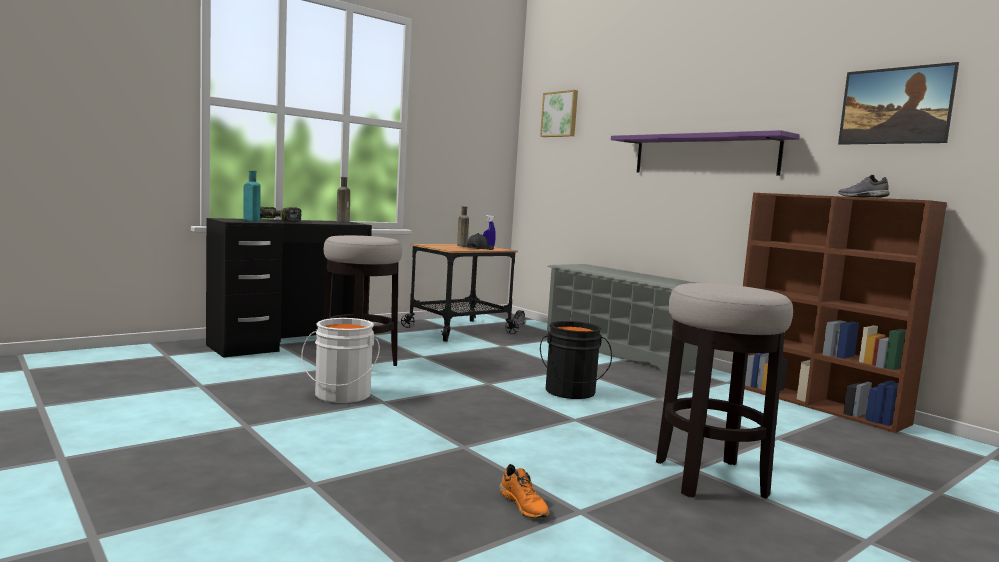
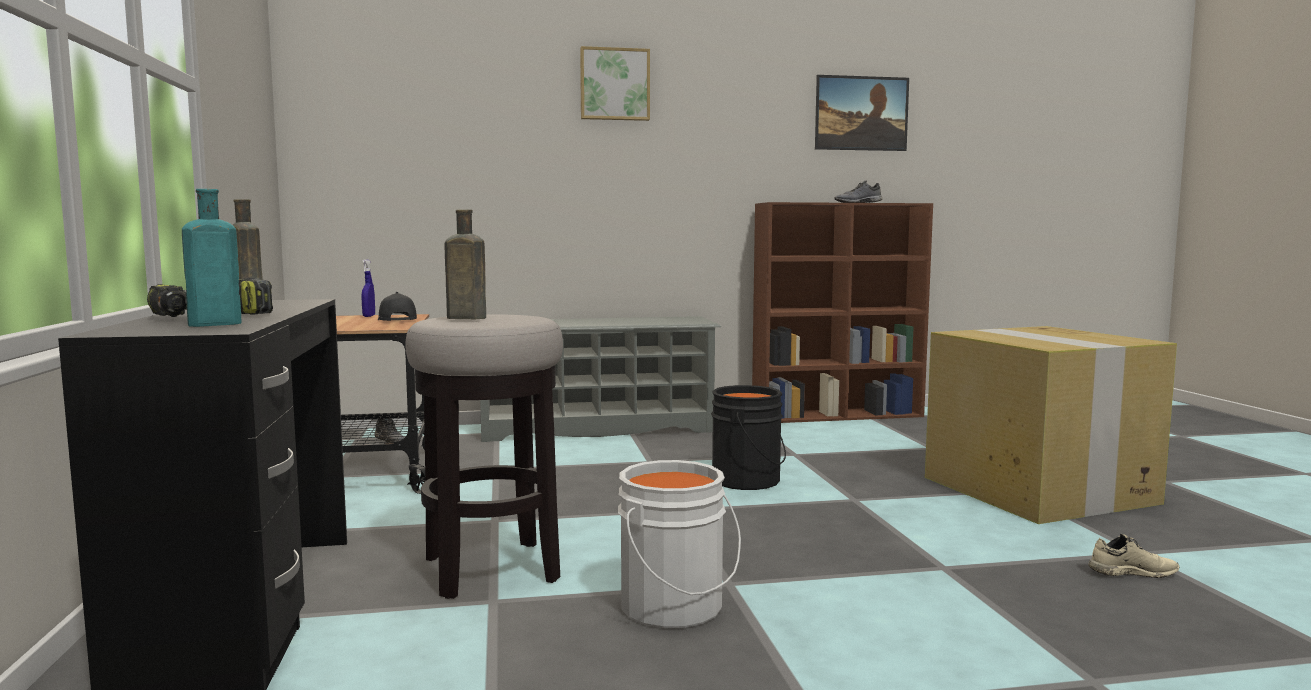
camera: 60 degrees left, 0 degrees up
brown bottle [457,206,469,247] -> brown bottle moved to [445,210,486,319]
orange shoe [499,464,549,518] -> beige shoe [1088,534,1179,578]
picture [540,90,578,137] -> picture moved to [580,46,650,121]
purple shelf [611,130,800,176] -> none
stool [656,283,793,498] -> cardboard box [925,326,1177,524]

